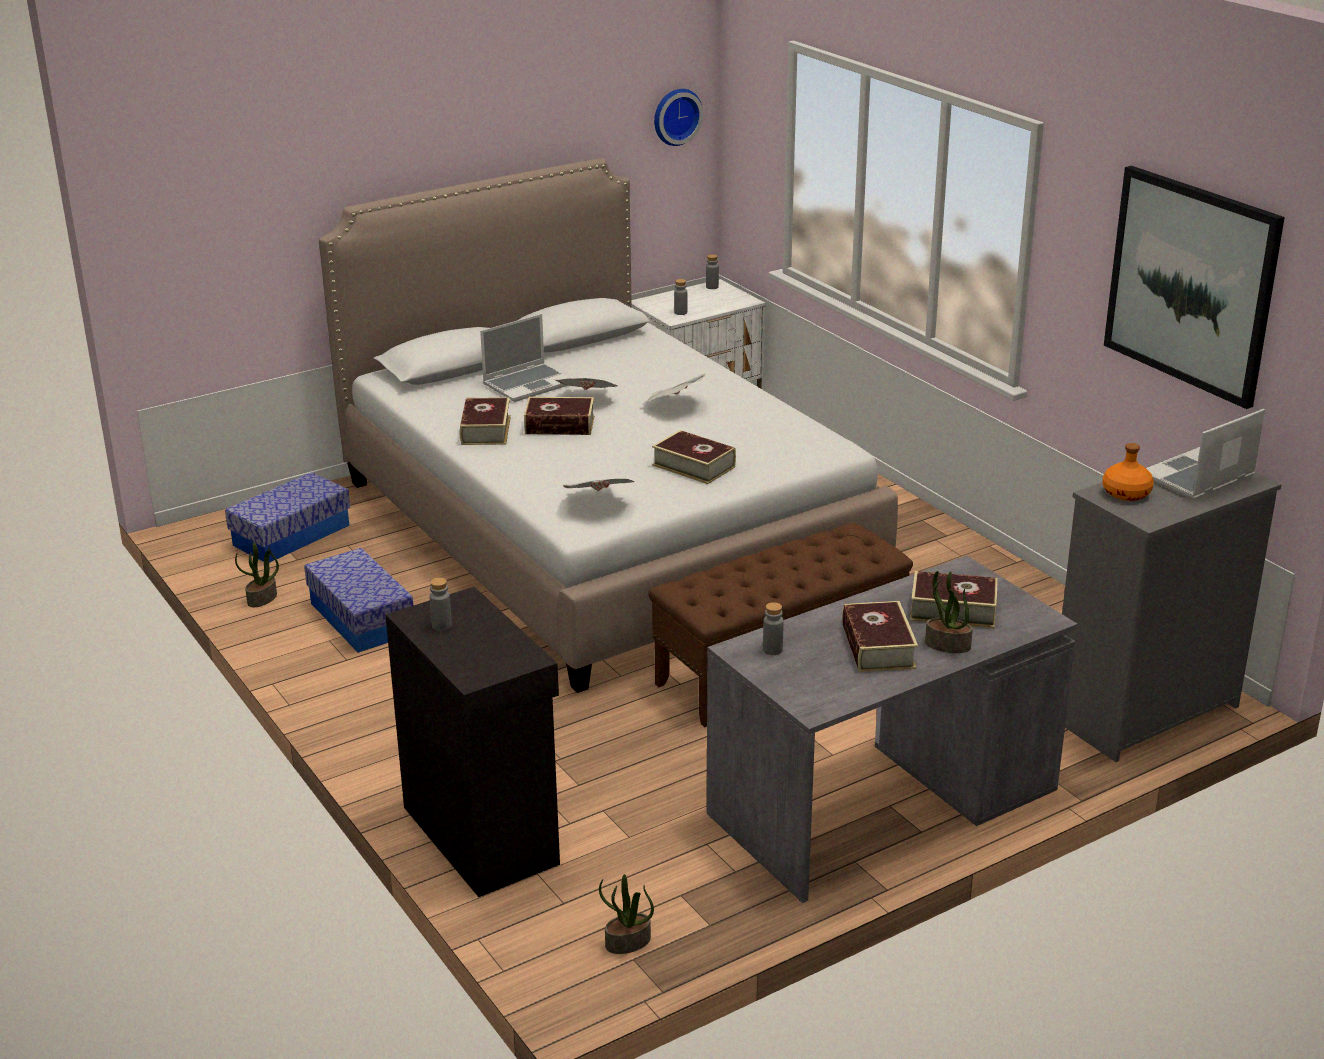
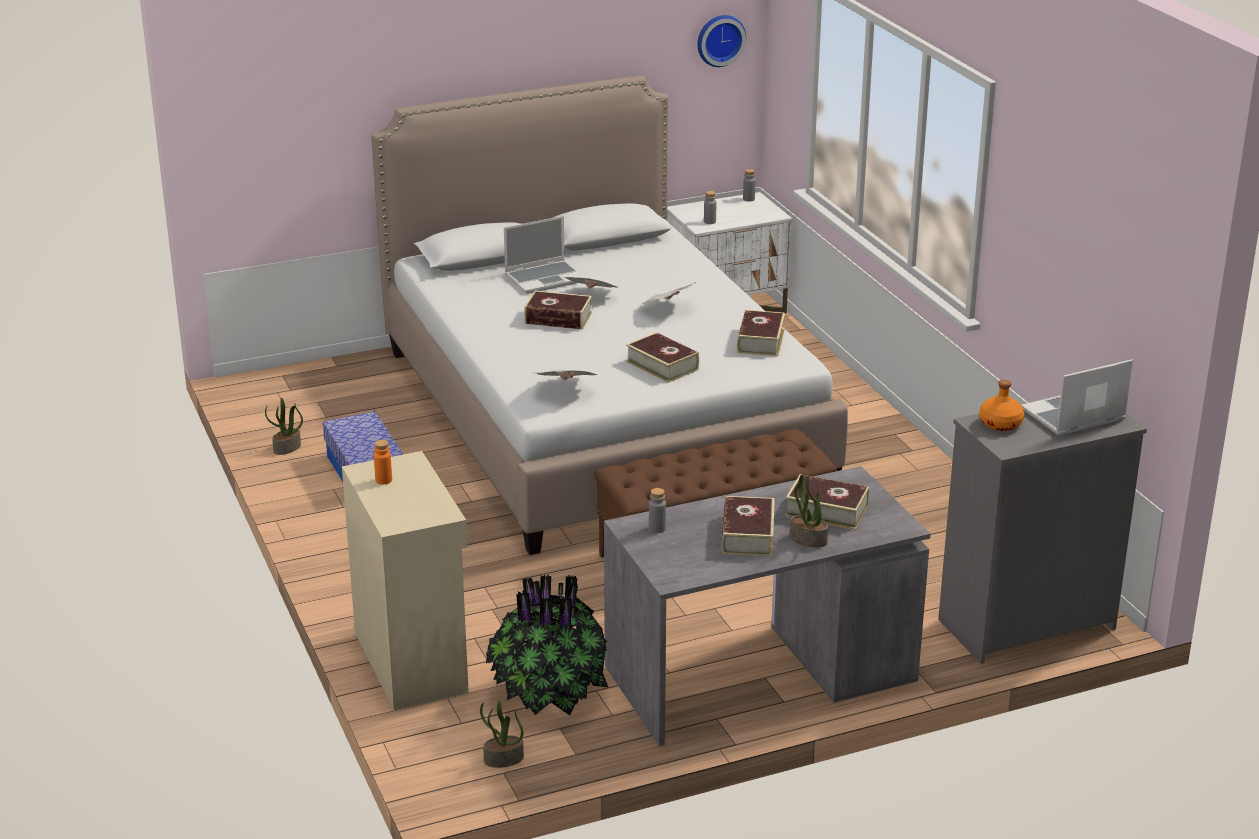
camera: 10 degrees right, 0 degrees up
storage box [225,472,350,563] -> none
black cabinet [385,587,560,897] -> beige cabinet [342,451,469,710]
grey bottle [429,577,452,631] -> orange bottle [374,440,392,485]
book [460,397,511,445] -> book moved to [737,310,785,356]
picture [1104,166,1285,409] -> none
none -> potted plant [486,574,609,715]

